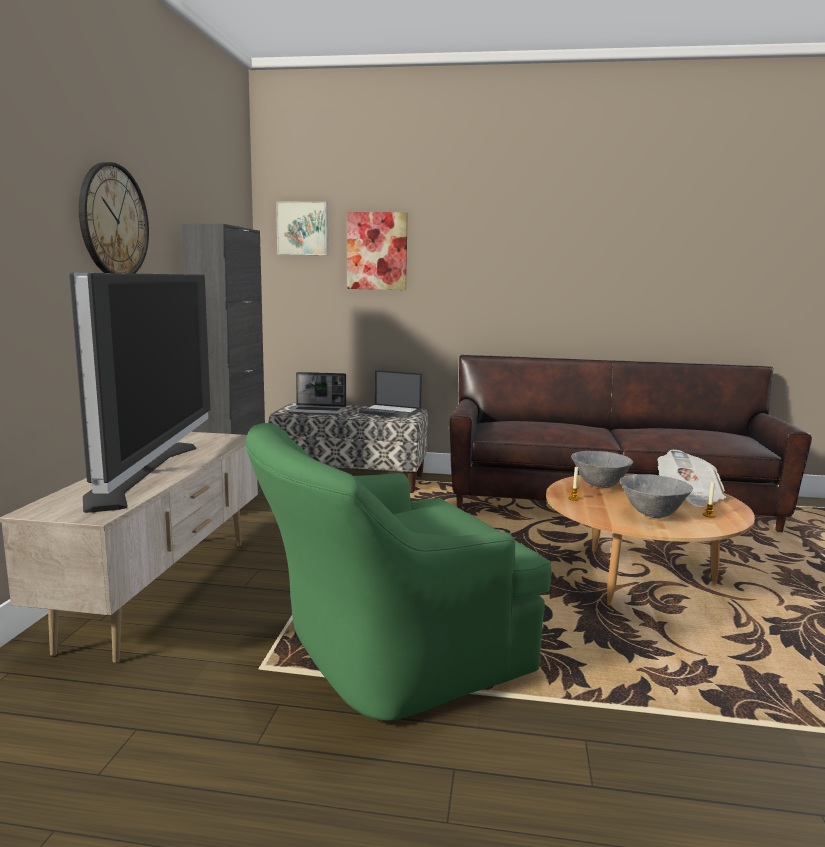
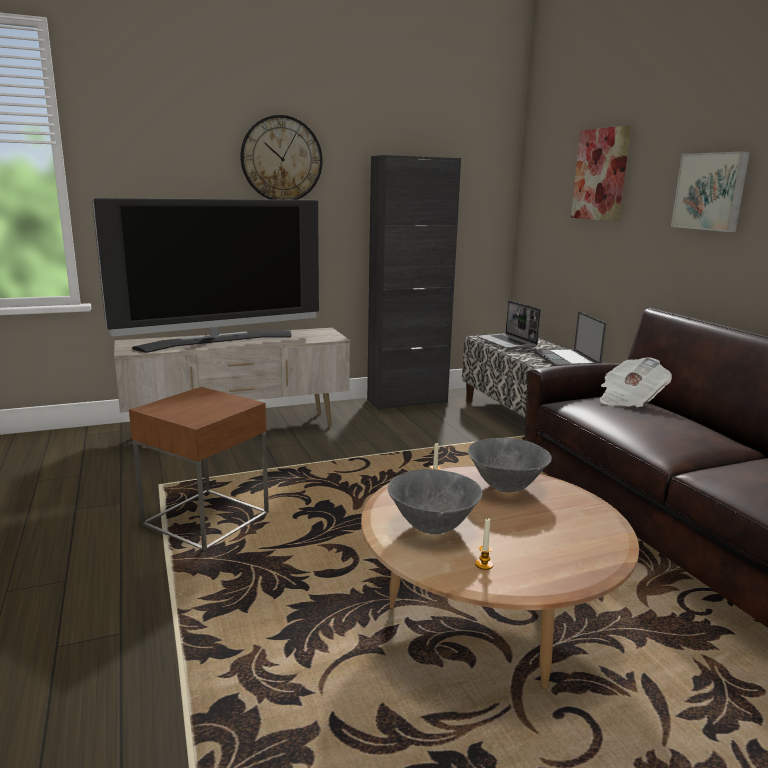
camera: 60 degrees right, 5 degrees up
green armchair [245,423,551,721] -> brown side table [129,387,269,551]
picture [276,202,328,255] -> picture moved to [671,151,750,232]
newspaper [657,450,726,507] -> newspaper moved to [599,357,672,407]

